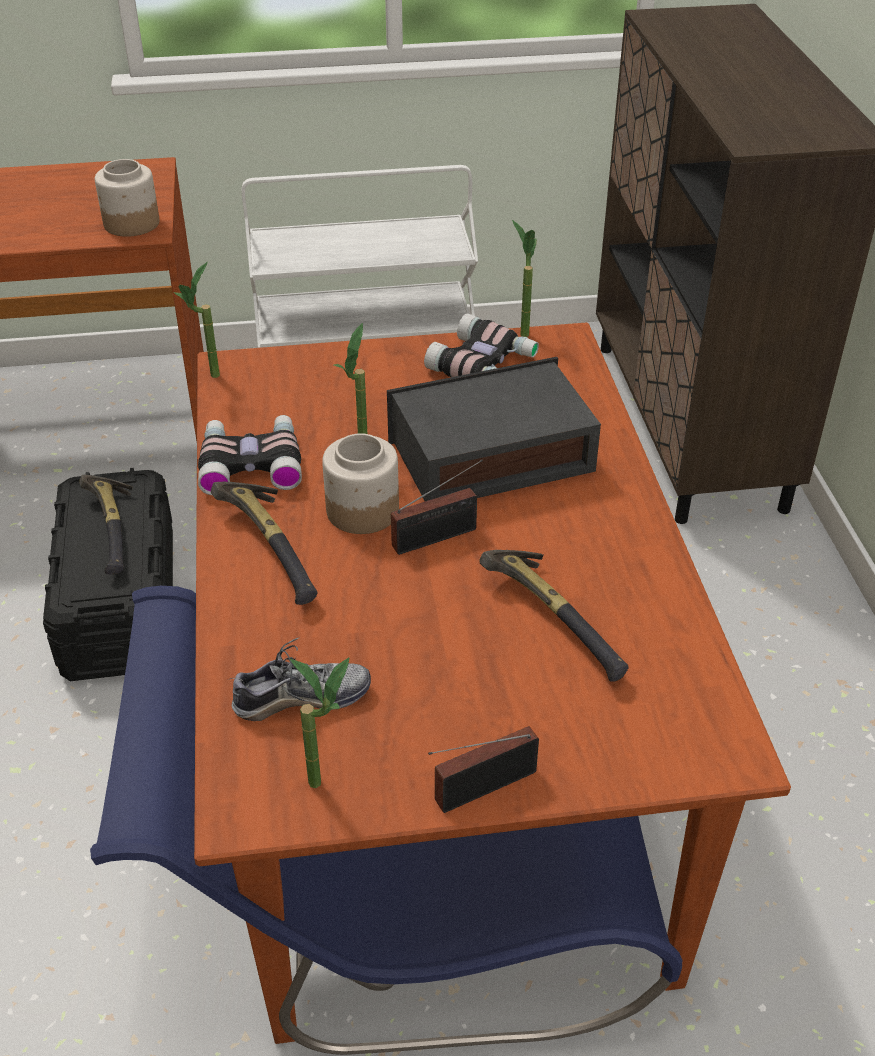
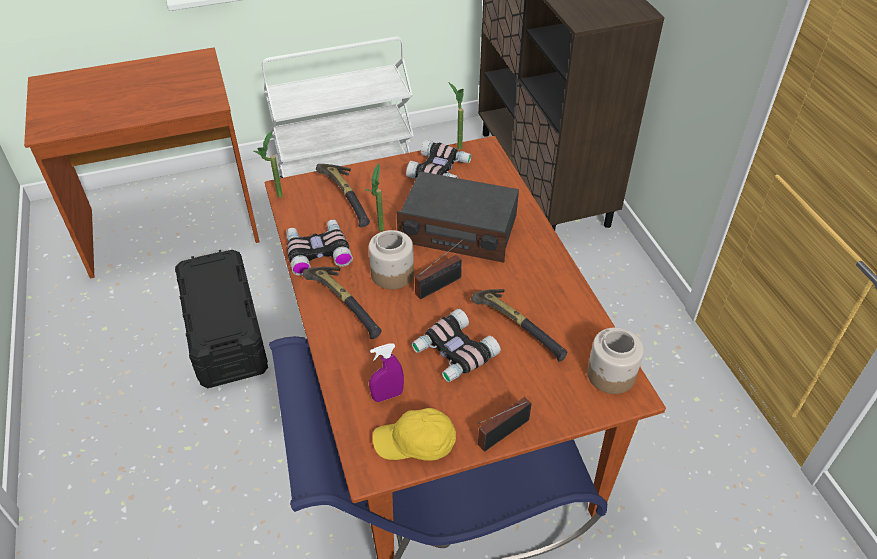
camera: 10 degrees left, 5 degrees up
hammer [80,475,133,575] -> hammer moved to [316,164,370,227]
jar [95,159,159,237] -> jar moved to [587,328,644,394]
shoe [227,638,371,721] -> purple spray bottle [369,343,404,402]
potted plant [290,657,350,788] -> yellow cap [373,408,456,461]
radio [387,357,601,501] -> radio turned 135 degrees counterclockwise [397,171,519,263]
none -> binoculars [412,309,501,382]

